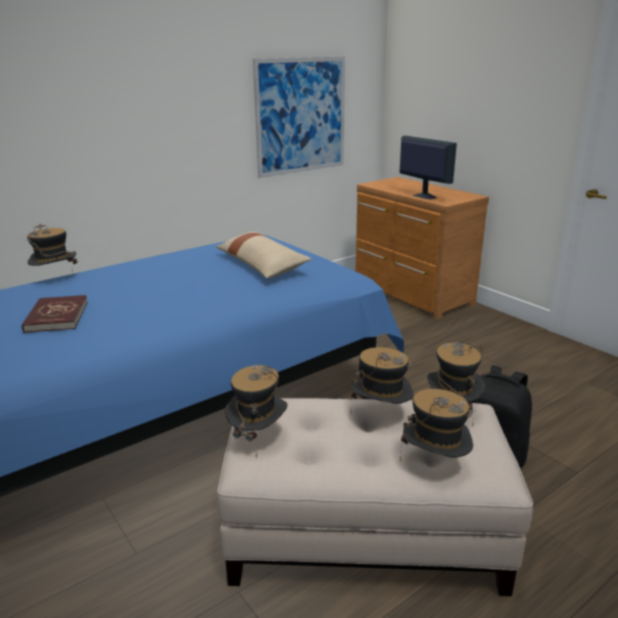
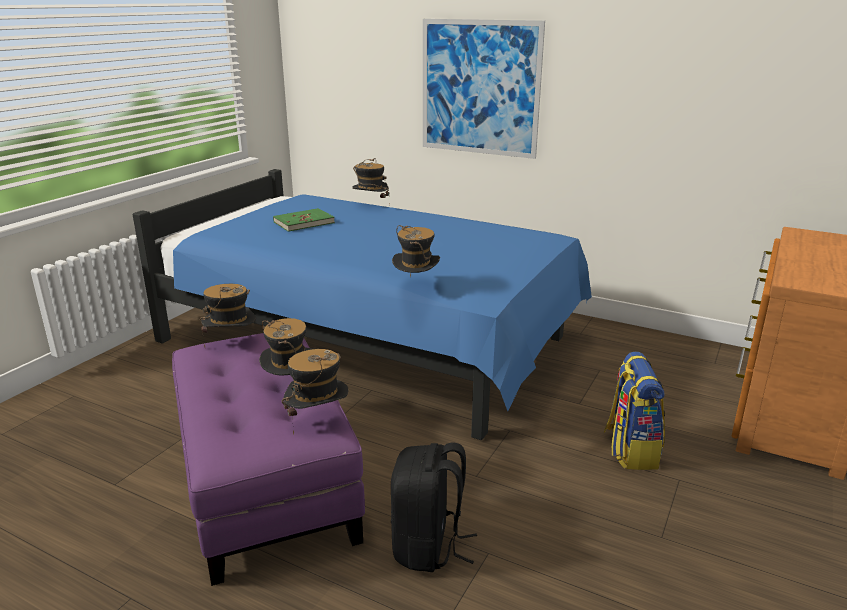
camera: 65 degrees right, 0 degrees up
red book [22,295,88,333] -> green book [273,208,335,232]
beige pillow [216,232,312,278] -> none
beige ottoman [217,398,533,596] -> purple ottoman [172,333,365,586]
picture [253,57,345,178] -> picture moved to [423,19,545,159]
monitor [400,136,457,200] -> none
hat [400,389,474,462] -> hat moved to [392,225,440,277]
none -> backpack [604,352,665,470]

